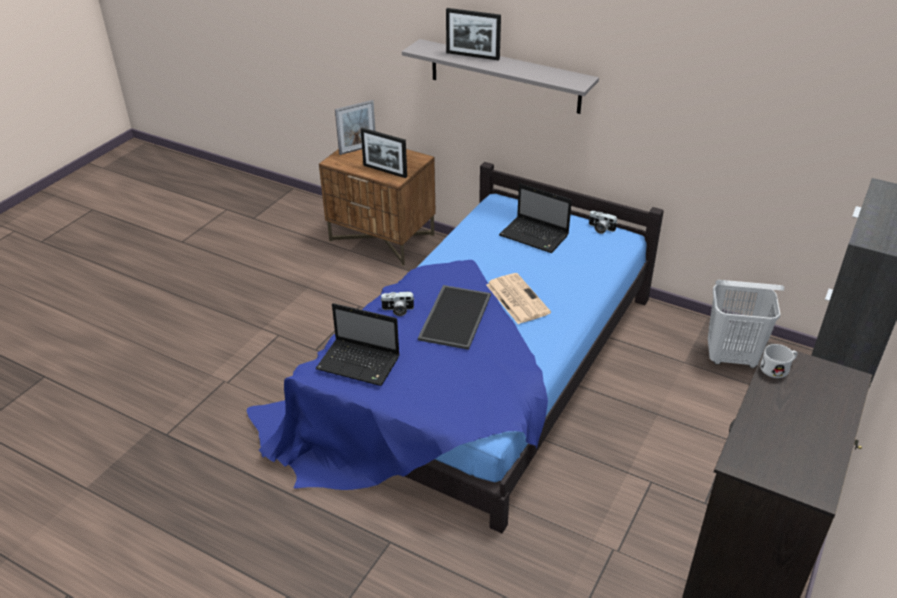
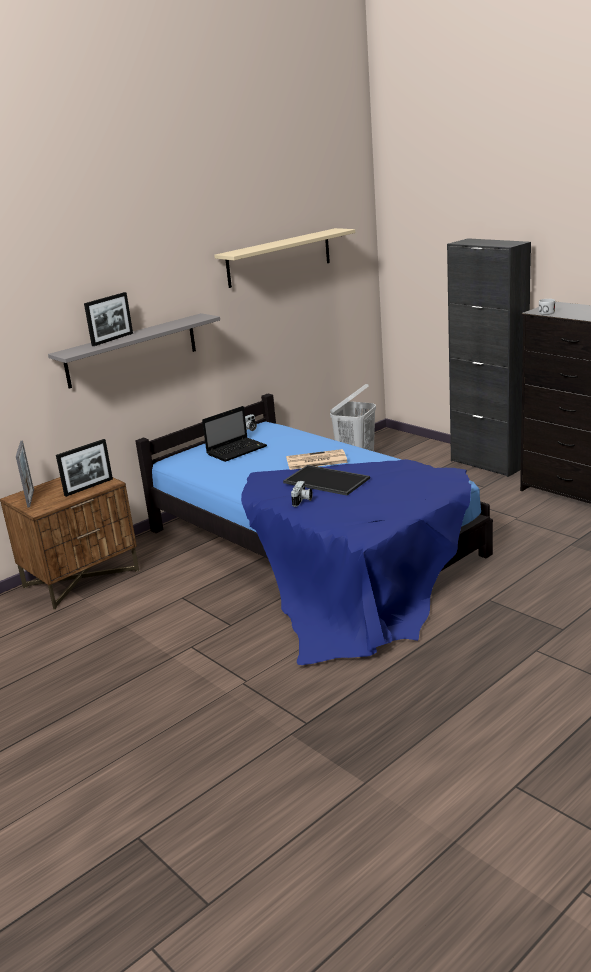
camera: 70 degrees left, 15 degrees down
laptop [316,303,400,386] -> none
none -> beige shelf [214,228,355,288]

